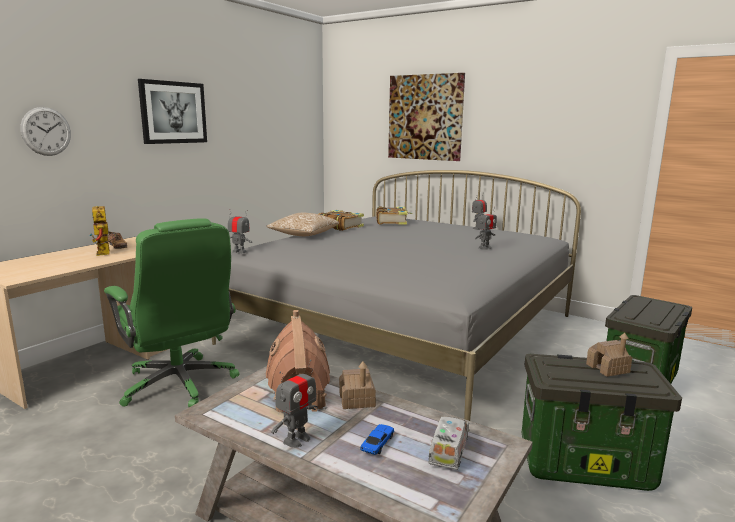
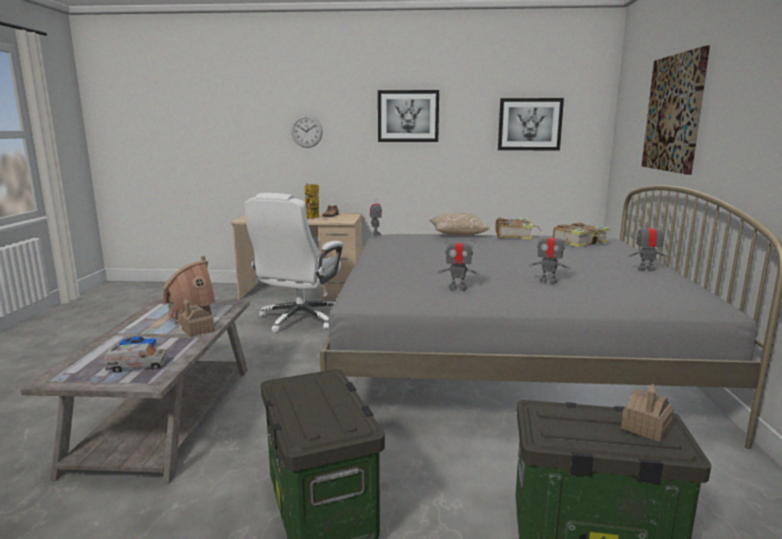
camera: 60 degrees right, 0 degrees up
green office chair [104,218,240,407] -> white office chair [245,193,344,333]
toy robot [271,359,318,448] -> toy robot moved to [438,232,479,291]
toy house [586,333,632,377] -> toy house moved to [621,384,674,442]
none -> picture [498,98,564,150]

